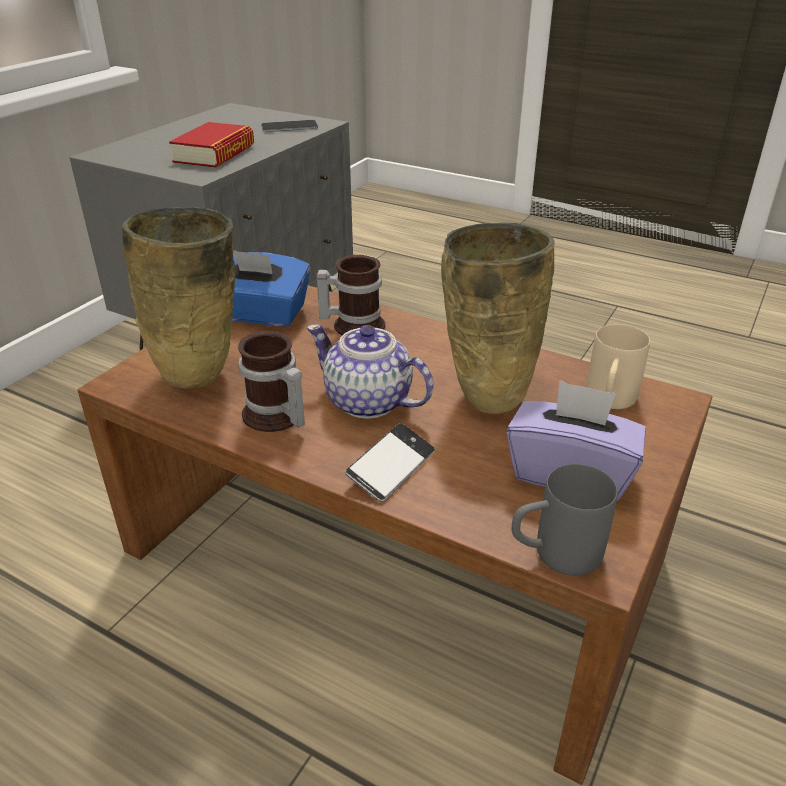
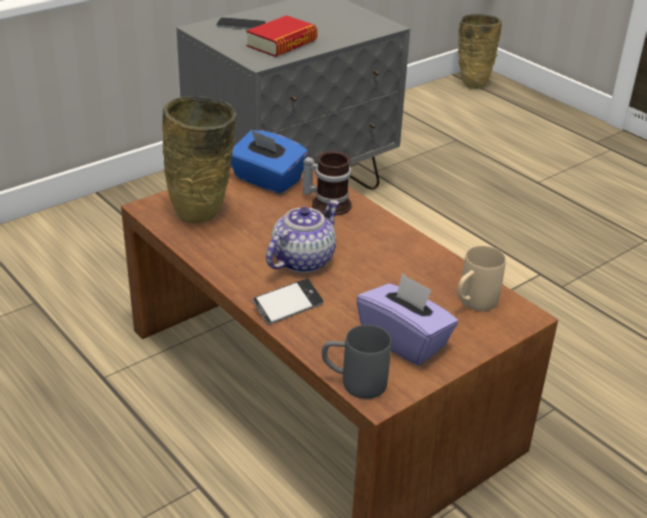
camera: 20 degrees right, 0 degrees up
mug [238,331,305,432] -> none
phone [261,120,318,132] -> phone moved to [216,17,266,30]
teapot [306,324,434,419] -> teapot turned 75 degrees clockwise [266,200,339,273]
beige vase [441,222,555,414] -> beige vase moved to [458,14,502,89]

